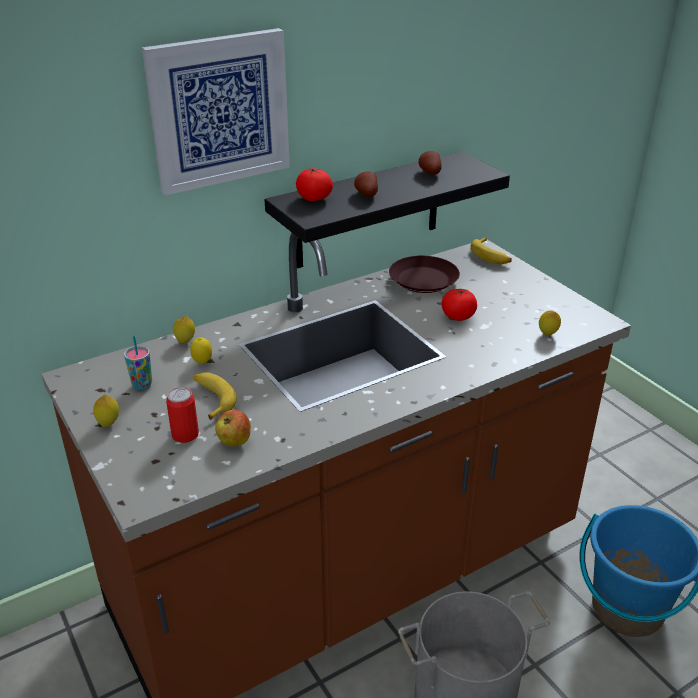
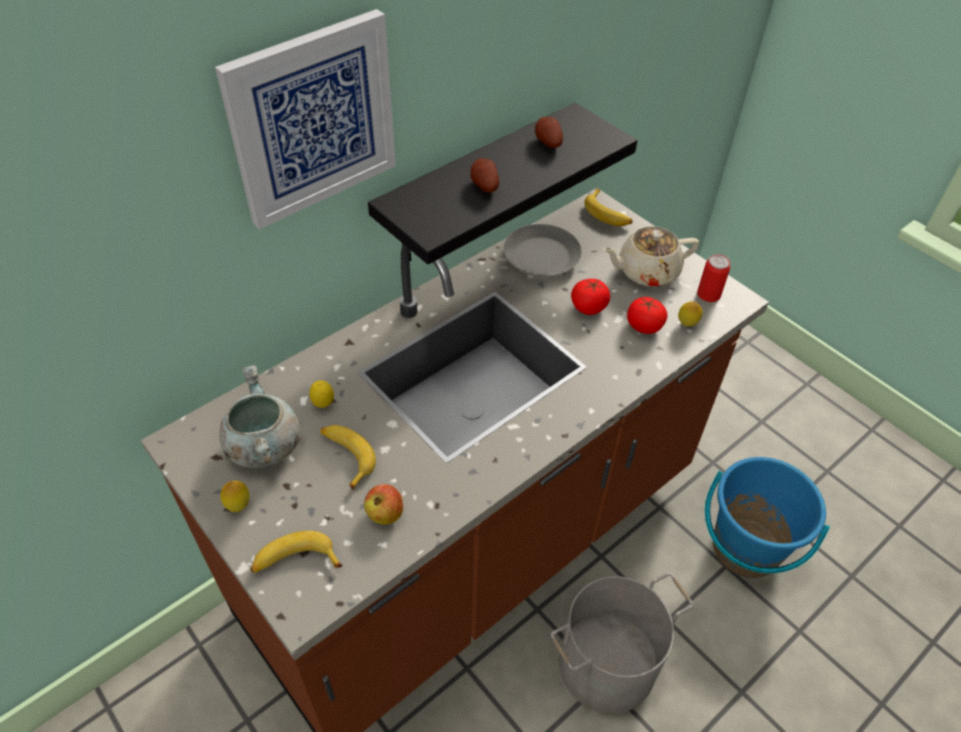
camera: 10 degrees left, 15 degrees up
cup [124,335,152,390] -> grey cooking pot [219,365,300,468]
can [166,387,199,443] -> can moved to [697,254,730,302]
lemon [173,316,195,343] -> none
tomato [296,168,333,201] -> tomato moved to [627,297,668,334]
brown plate [389,256,460,293] -> grey plate [504,224,582,276]
none -> banana [250,531,343,573]
none -> beige teapot [602,226,699,287]

